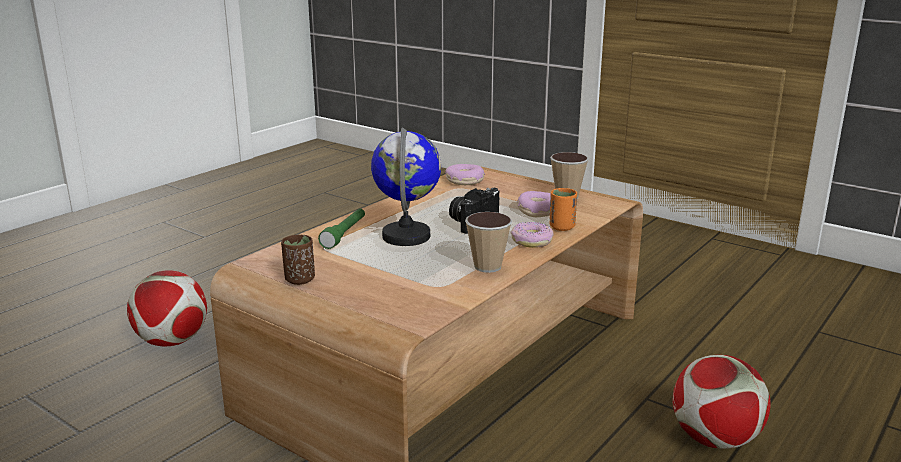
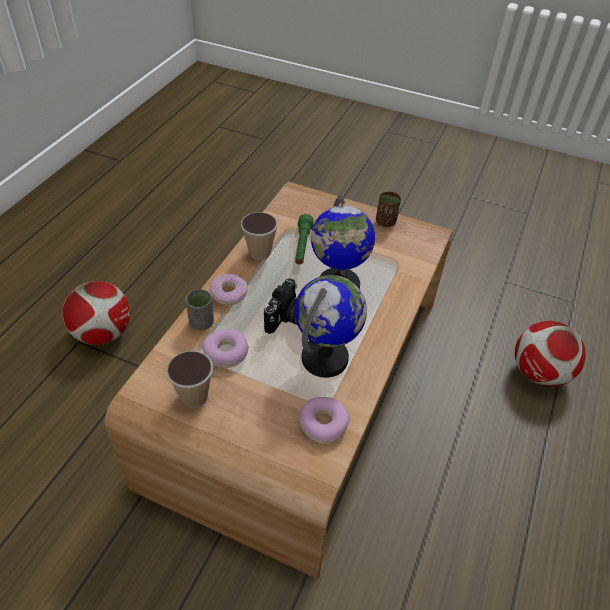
camera: 165 degrees right, 25 degrees up
green flashlight [318,208,365,249] -> green flashlight moved to [295,214,314,264]
orange cup [550,188,577,231] -> grey cup [185,289,214,330]
none -> globe [295,275,367,378]

